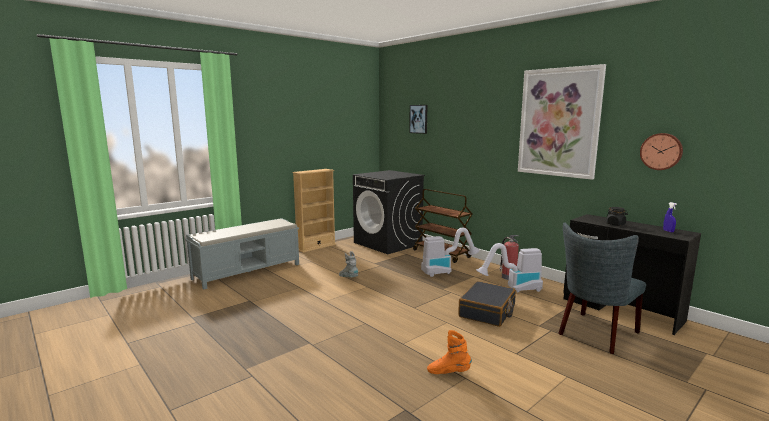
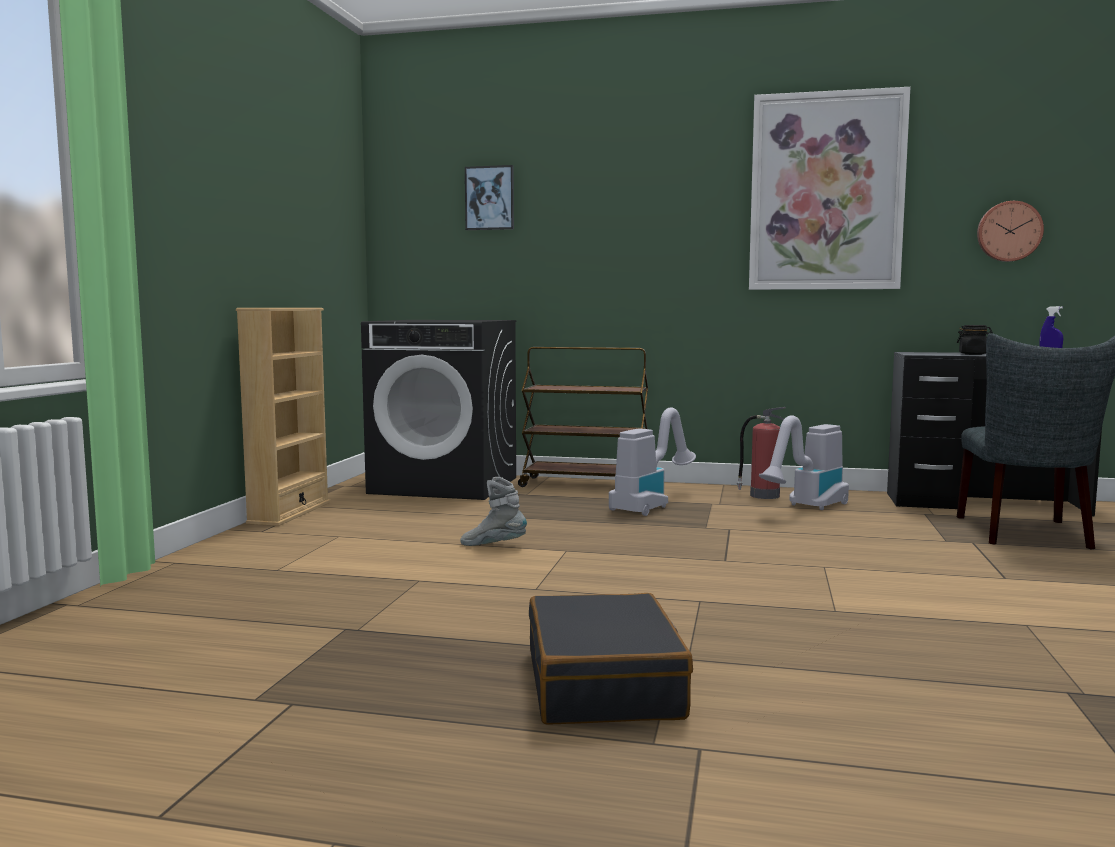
camera: 35 degrees left, 5 degrees down
grey bench [185,218,299,289] -> none
orange boot [427,330,472,374] -> none
black suitcase [458,281,516,327] -> black suitcase moved to [529,593,693,725]

